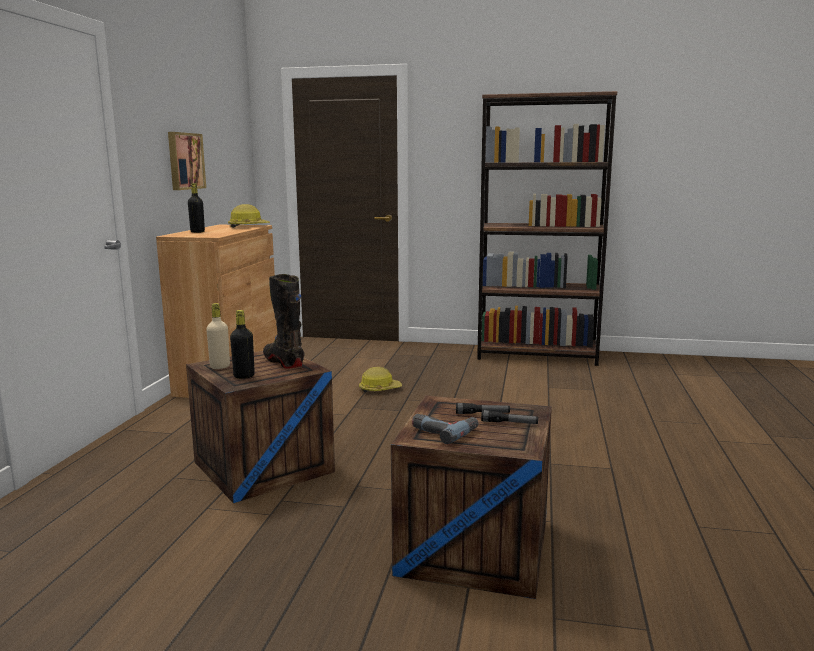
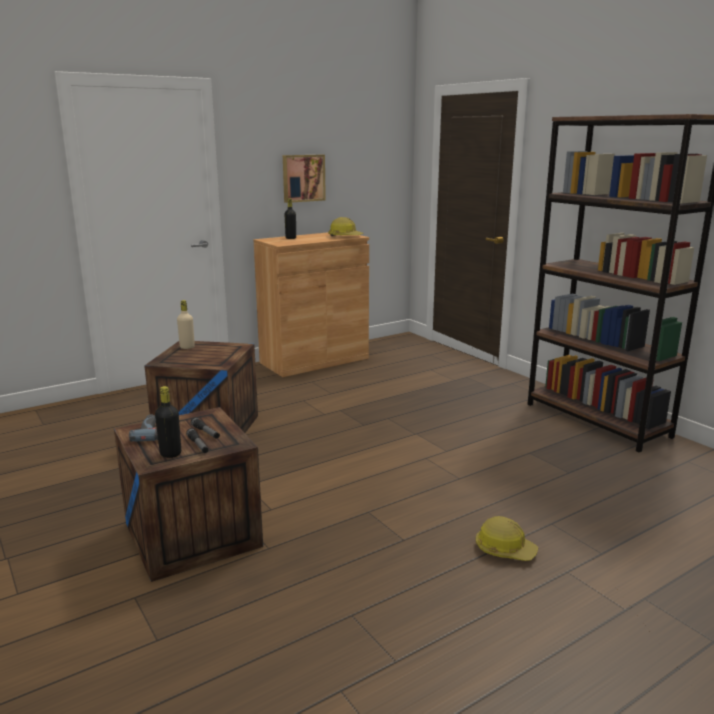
camera: 45 degrees right, 5 degrees up
black bottle [230,310,255,379] -> black bottle moved to [155,386,181,458]
black boot [263,274,304,369] -> none
hard hat [359,367,402,392] -> hard hat moved to [475,516,538,561]

